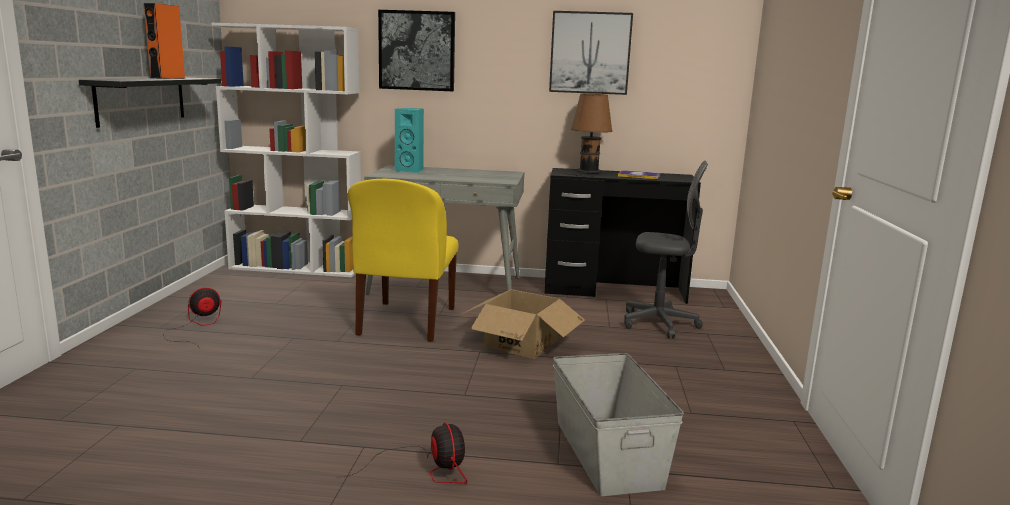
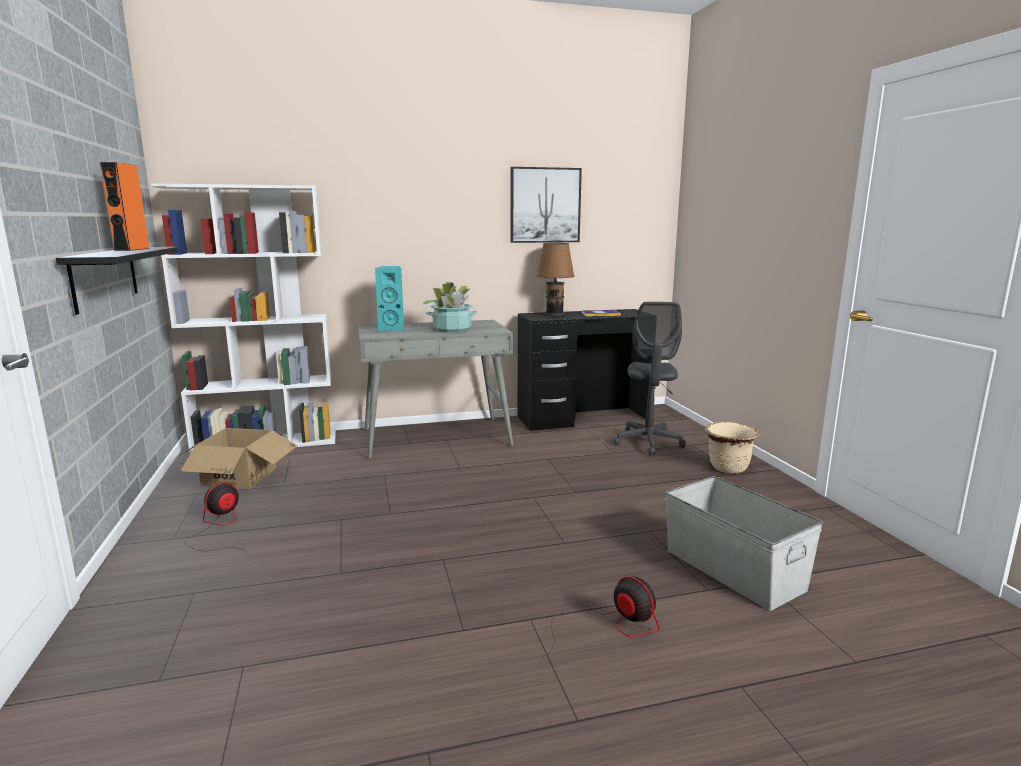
camera: 20 degrees left, 0 degrees up
yellow chair [348,179,459,342] -> none
picture [378,10,455,91] -> none
cardboard box [461,289,585,359] -> cardboard box moved to [172,428,298,489]
grey office chair [624,161,708,338] -> grey office chair turned 105 degrees clockwise [613,302,686,455]
none -> potted plant [421,282,478,332]
none -> beige planter [705,422,759,474]

